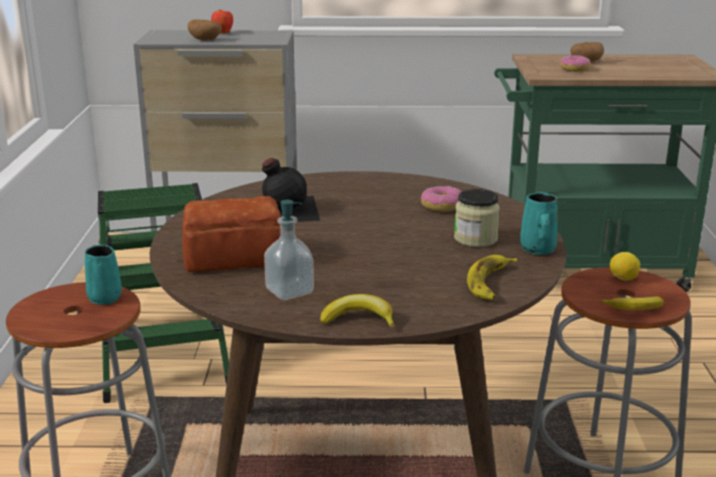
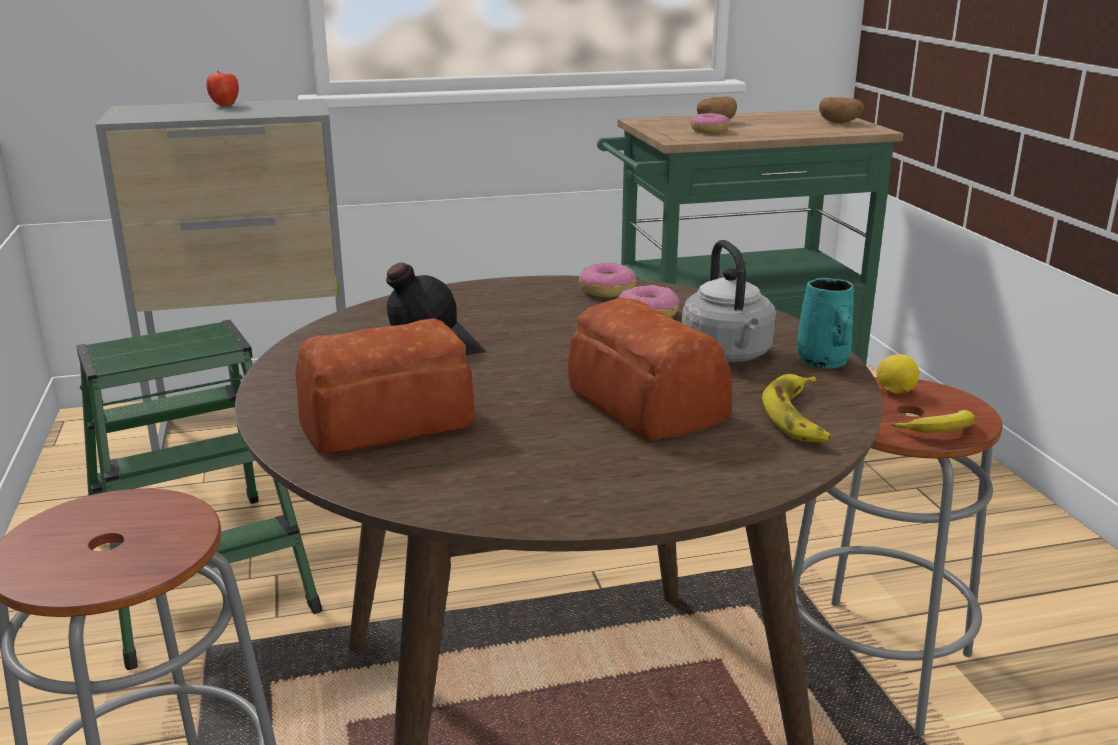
camera: 15 degrees left, 0 degrees up
turquoise mug [85,245,122,305] -> none
potato [187,19,222,40] -> potato moved to [819,97,864,123]
soap dispenser [264,200,314,300] -> none
banana [320,294,394,328] -> none
jar [454,189,500,247] -> grey kettle [682,240,776,362]
none -> bread [567,298,732,440]
none -> donut [579,262,637,298]

